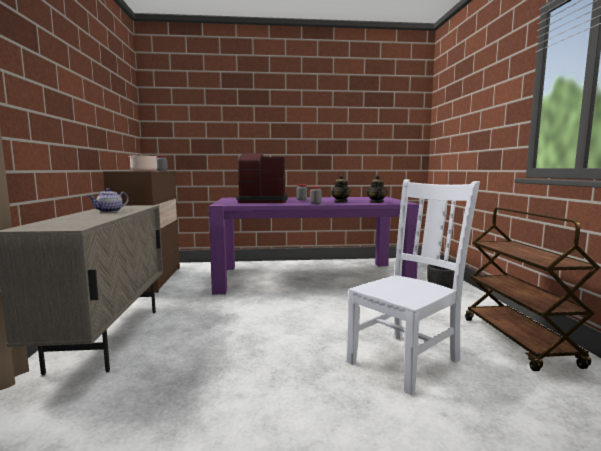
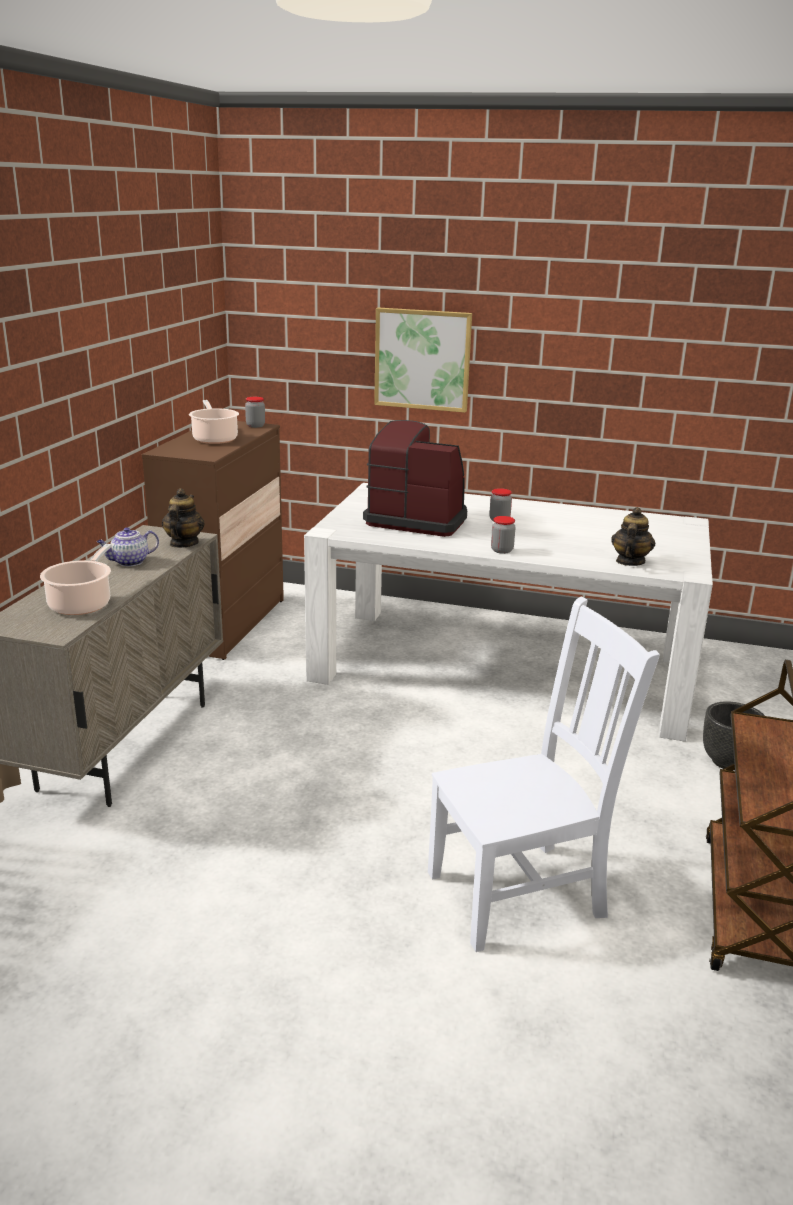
camera: 20 degrees right, 15 degrees up
purple dining table [209,197,419,295] -> white dining table [304,483,713,742]
teapot [331,175,351,202] -> teapot moved to [162,488,205,548]
none -> cooking pot [40,544,112,615]
none -> picture [374,307,472,413]

